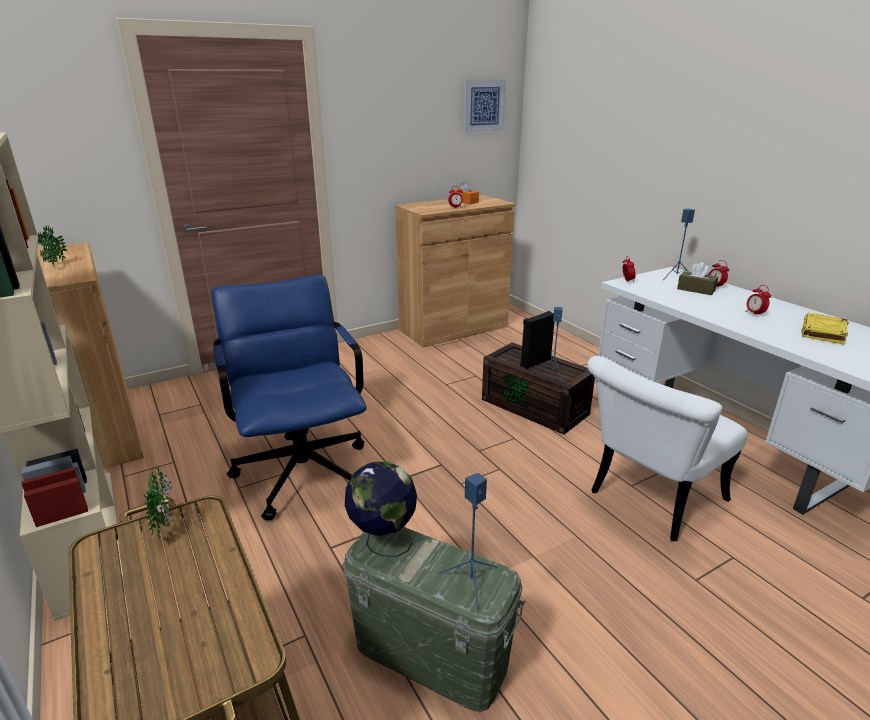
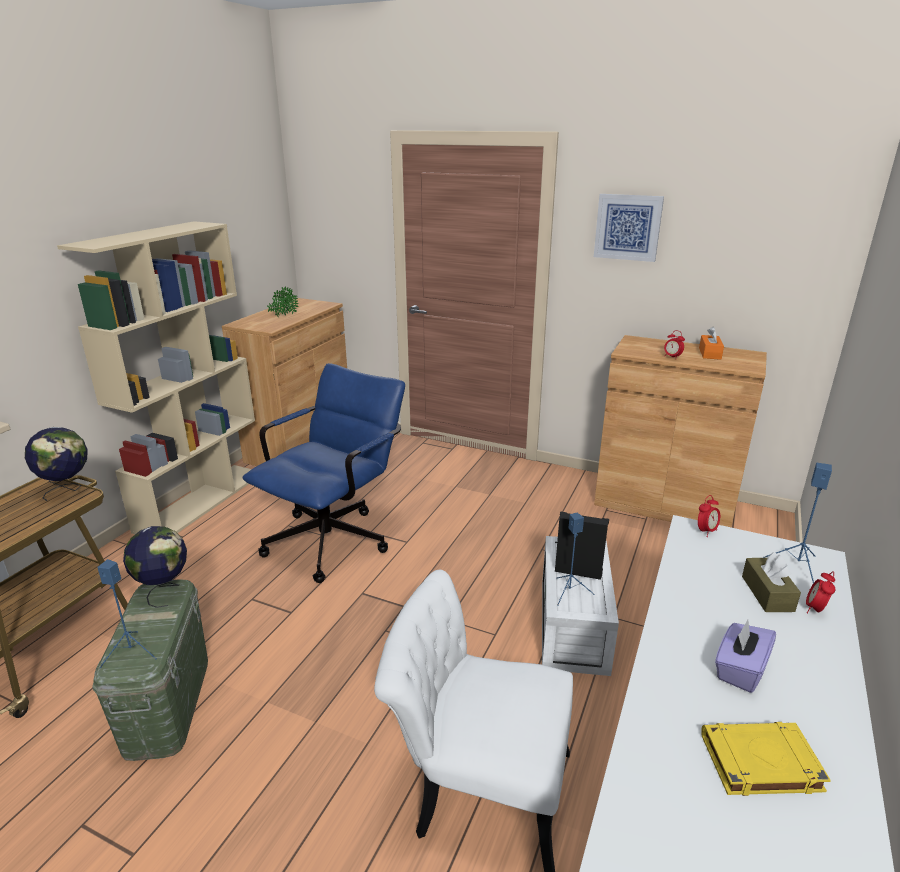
camera: 55 degrees right, 0 degrees up
potted plant [143,465,173,542] -> globe [25,427,88,501]
picture [463,80,506,132] -> picture moved to [594,194,664,262]
brown storage box [482,343,595,435] -> white storage box [542,536,619,676]
alarm clock [745,285,771,317] -> purple tissue box [715,619,776,693]

